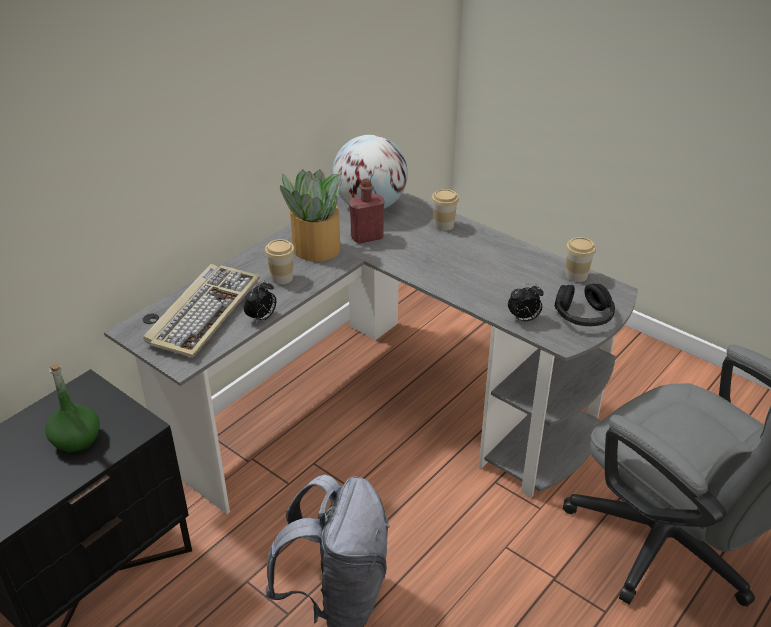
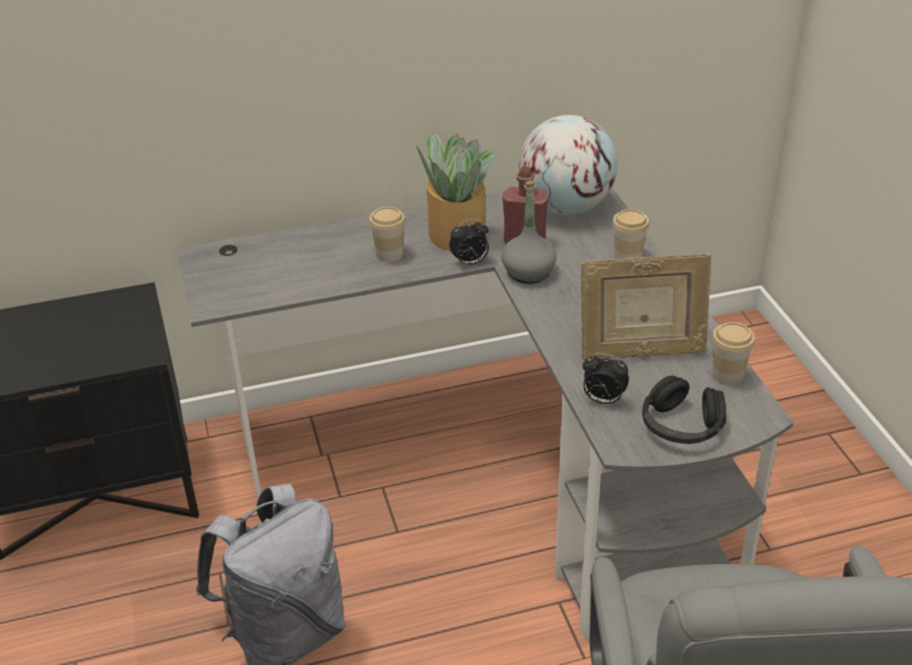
camera: 35 degrees right, 0 degrees up
green bottle [45,363,100,454] -> none
keyboard [144,264,260,358] -> none
alarm clock [244,280,276,323] -> alarm clock moved to [449,219,489,266]
none -> grey bottle [502,181,557,284]
none -> picture frame [581,253,711,360]

